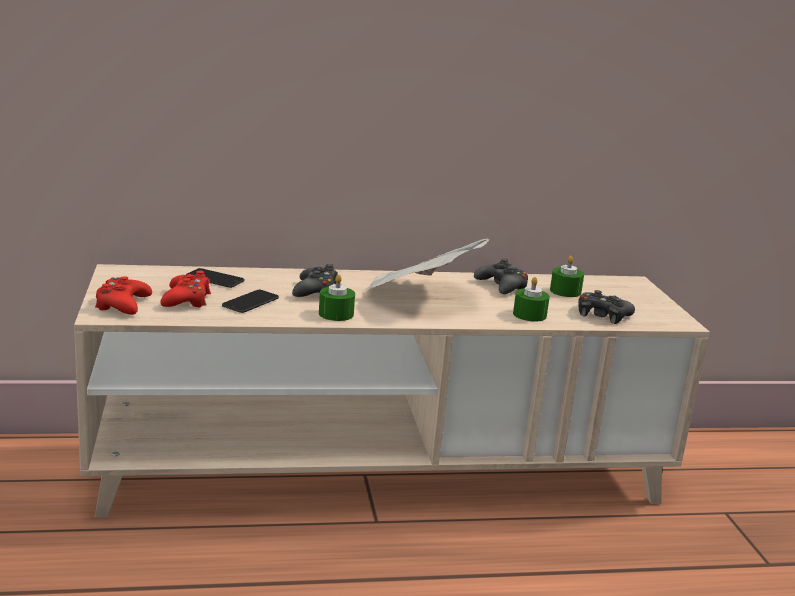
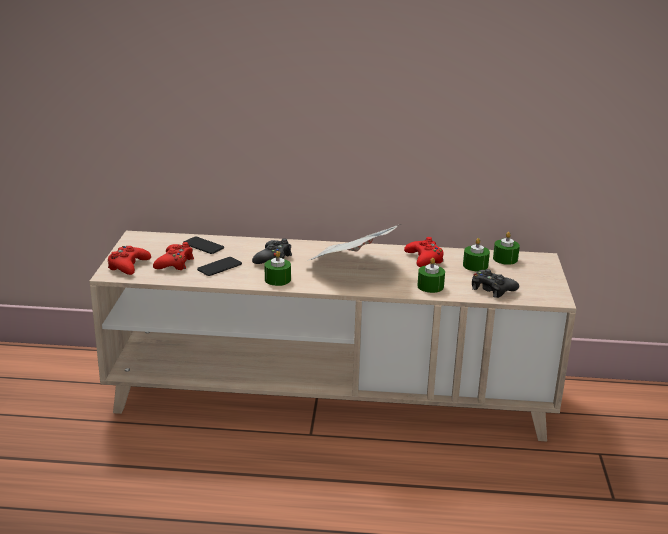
camera: 15 degrees right, 5 degrees up
black game controller [474,259,528,294] -> red game controller [404,237,444,267]
none -> green candle [493,232,520,265]

